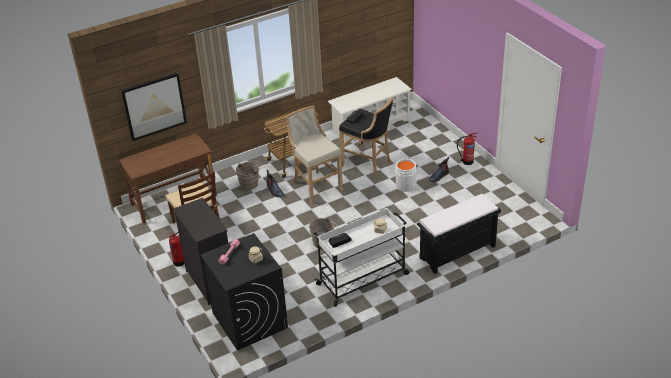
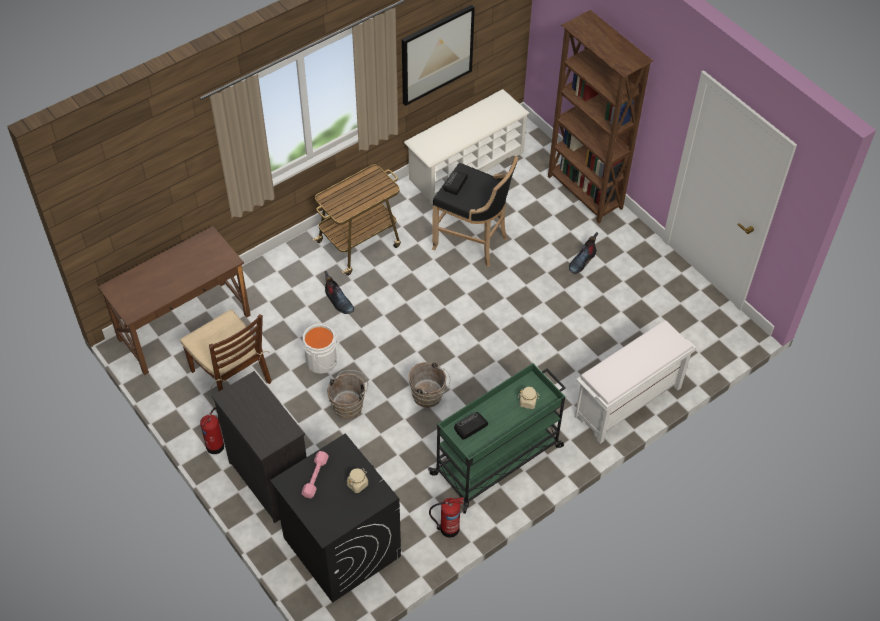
camera: 10 degrees left, 15 degrees up
picture [121,73,187,141] -> picture moved to [402,5,475,106]
brown bucket [236,160,261,190] -> brown bucket moved to [327,370,368,419]
beige stool [286,106,343,204] -> none
white cart [315,208,409,307] -> green cart [428,363,566,514]
white bucket [395,159,418,192] -> white bucket moved to [303,324,340,374]
black bench [417,194,501,274] -> white bench [574,320,696,444]
fire extinguisher [457,133,477,165] -> fire extinguisher moved to [429,497,464,538]
none -> brown bookcase [548,10,653,224]

